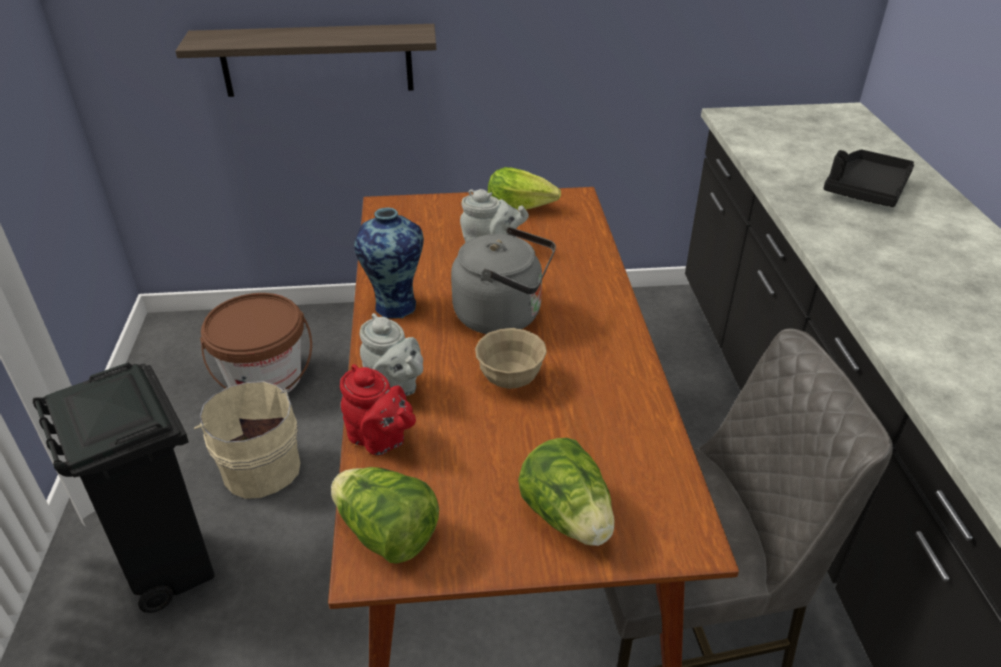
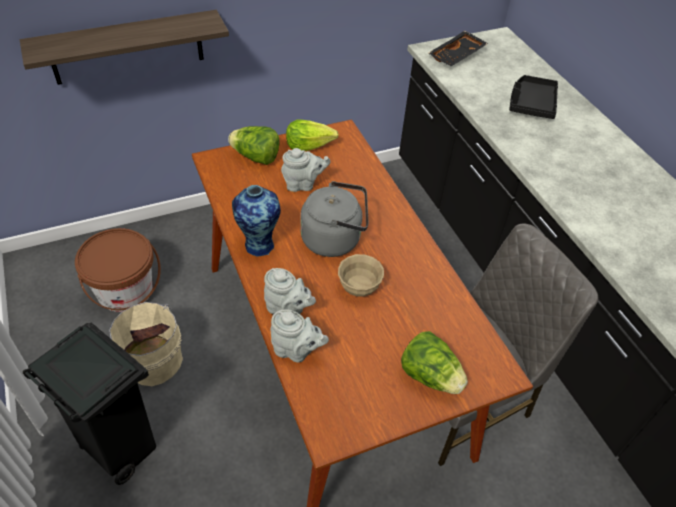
camera: 20 degrees left, 10 degrees up
lettuce [331,467,439,564] -> lettuce moved to [228,126,280,165]
red teapot [340,364,416,455] -> grey teapot [270,309,329,363]
none -> black tray [428,31,488,66]

